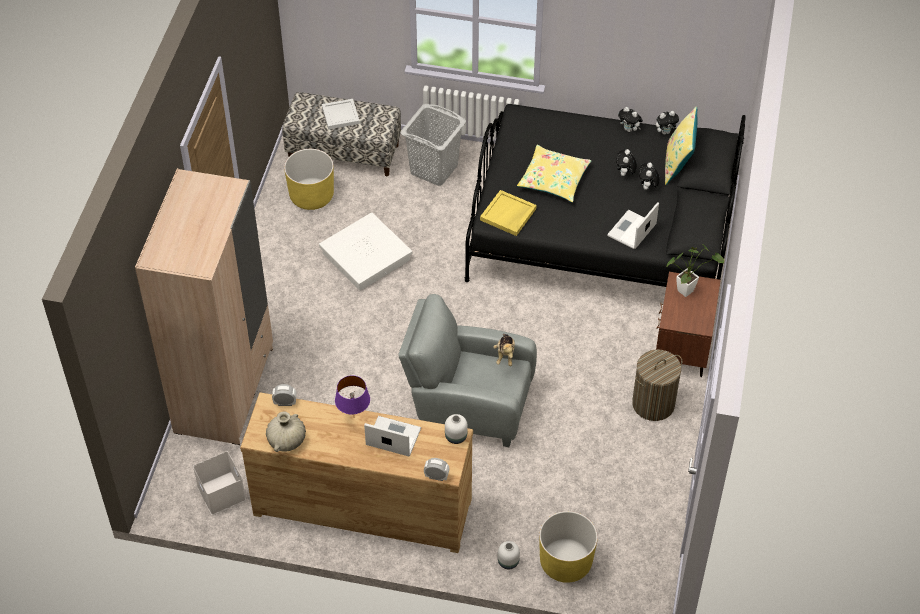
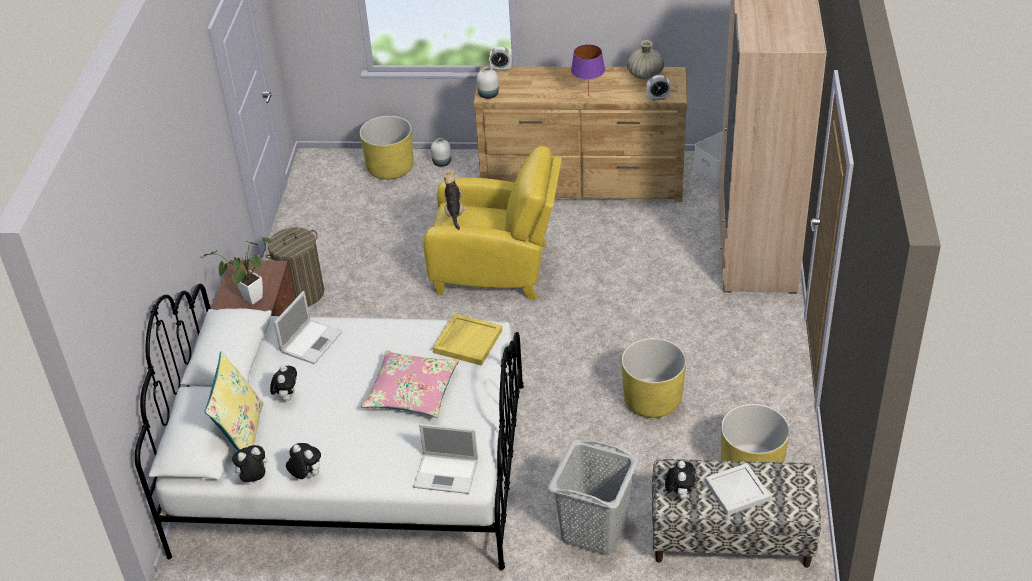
camera: 175 degrees right, 10 degrees down
white storage box [319,212,412,291] -> yellow planter [622,338,686,418]
laptop [364,416,421,456] -> laptop moved to [413,424,478,494]
grey armchair [398,294,537,447] -> yellow armchair [424,146,562,299]
black bed [465,104,746,287] -> white bed [135,284,524,570]
yellow pillow [517,145,592,202] -> pink pillow [361,350,459,418]
plush toy [616,149,637,176] -> plush toy moved to [665,461,696,499]

